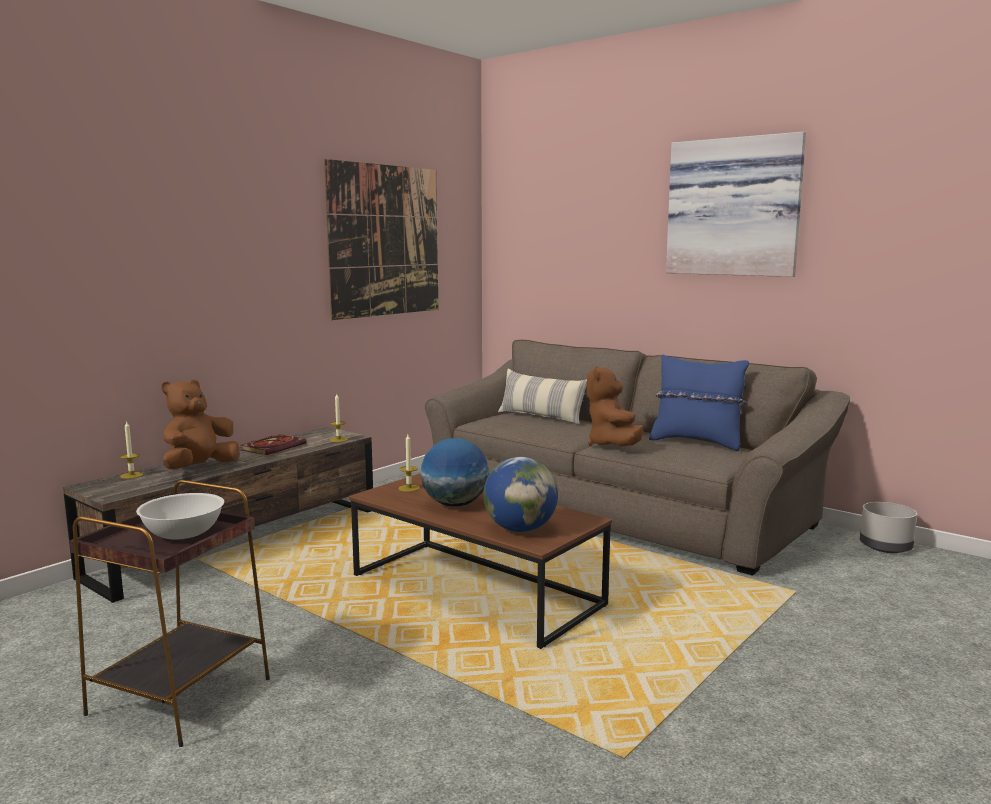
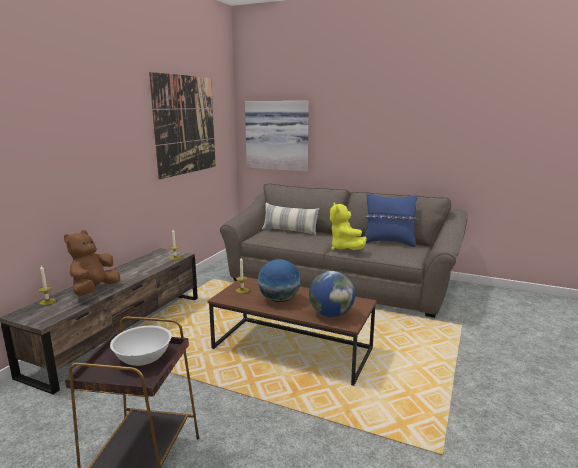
camera: 15 degrees left, 5 degrees up
book [241,434,307,455] -> none
brown plush toy [587,366,644,446] -> yellow plush toy [330,203,367,250]
picture [666,132,806,277] -> picture moved to [245,101,309,172]
grey planter [860,502,917,553] -> none

